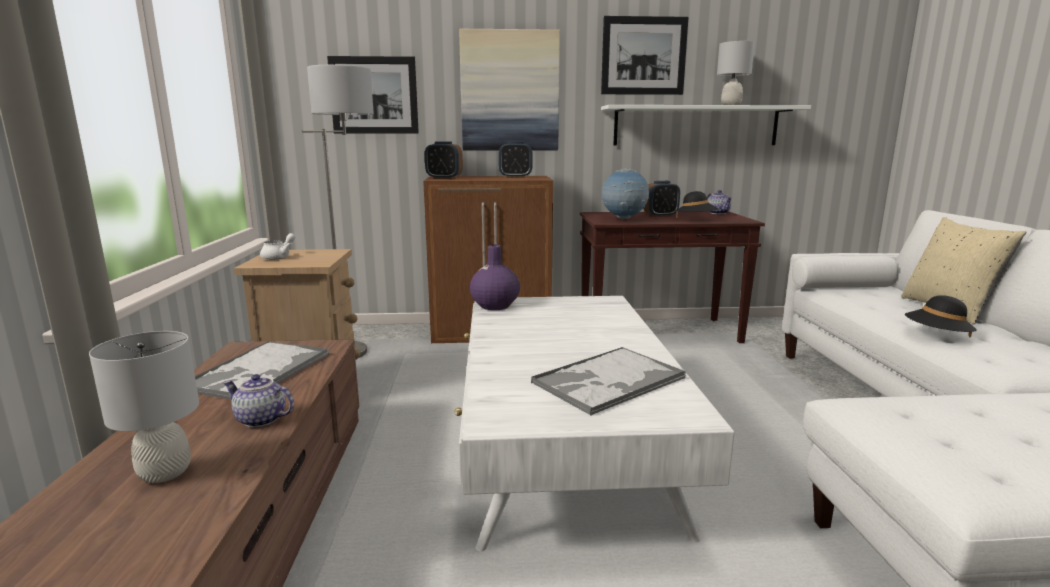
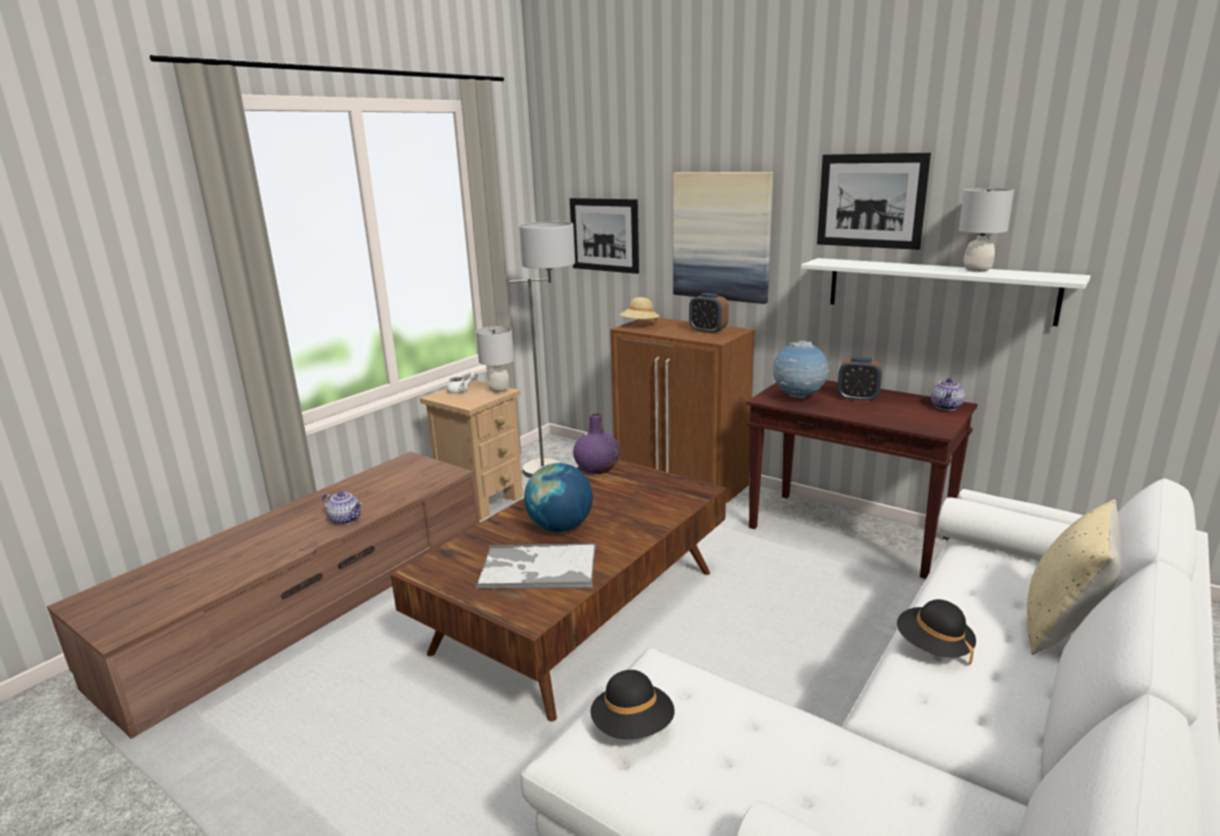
camera: 40 degrees right, 5 degrees up
grey table lamp [89,331,199,483] -> grey table lamp moved to [476,326,514,392]
tray [195,341,329,399] -> none
teapot [223,374,294,427] -> teapot turned 150 degrees clockwise [322,491,362,525]
alarm clock [425,141,463,179] -> beige hat [620,297,660,322]
white coffee table [454,296,735,551] -> brown coffee table [390,460,726,722]
black hat [676,191,718,218] -> black hat moved to [590,670,675,739]
none -> globe [524,463,593,532]

